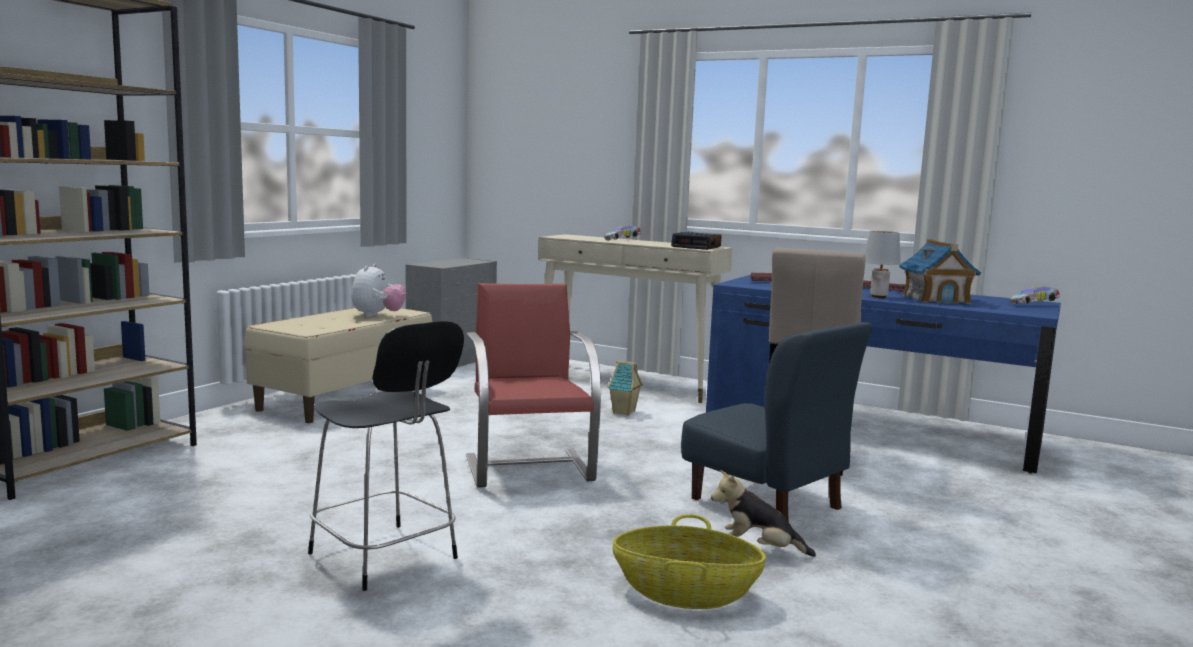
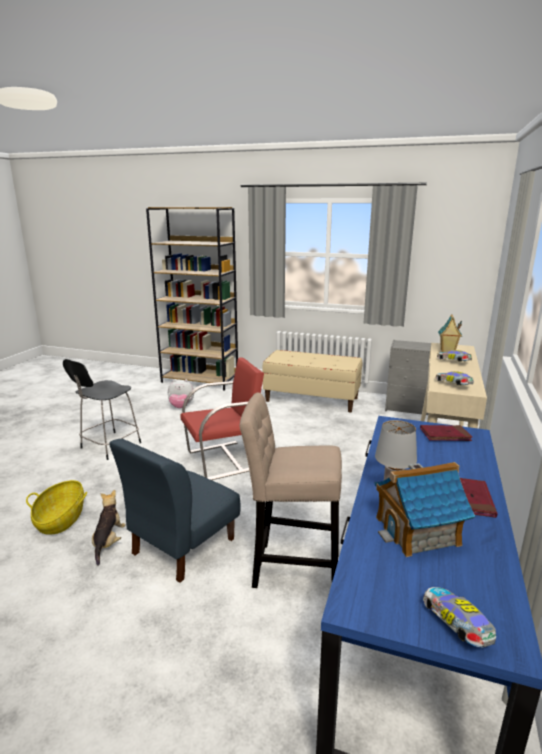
camera: 80 degrees right, 10 degrees up
plush toy [352,264,406,317] -> plush toy moved to [168,379,194,408]
toy house [608,360,643,416] -> toy house moved to [438,314,462,352]
alarm clock [671,232,722,250] -> toy car [436,371,474,385]

